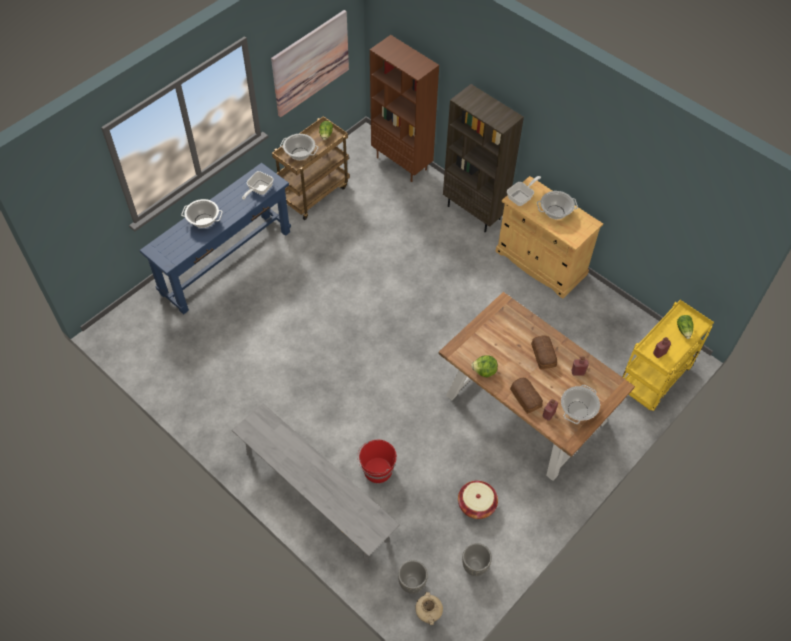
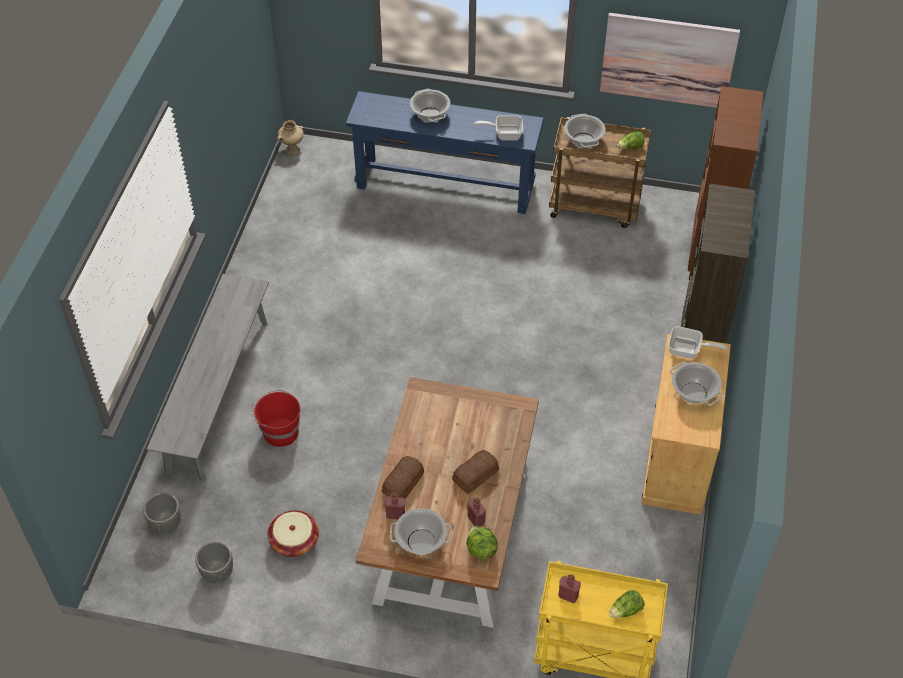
camera: 60 degrees right, 5 degrees down
beige vase [415,592,443,625] -> beige vase moved to [277,120,305,155]
lettuce [471,355,498,377] -> lettuce moved to [466,526,498,559]

